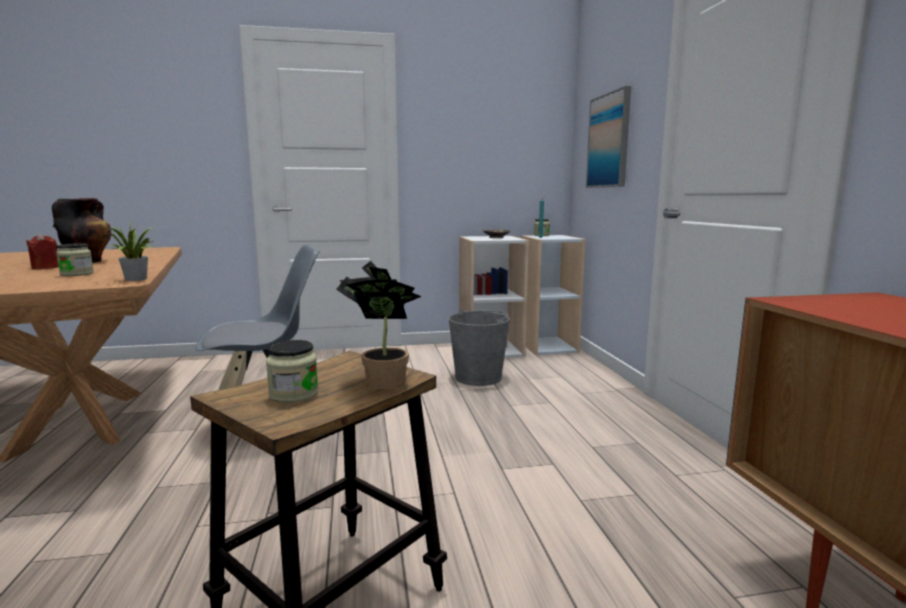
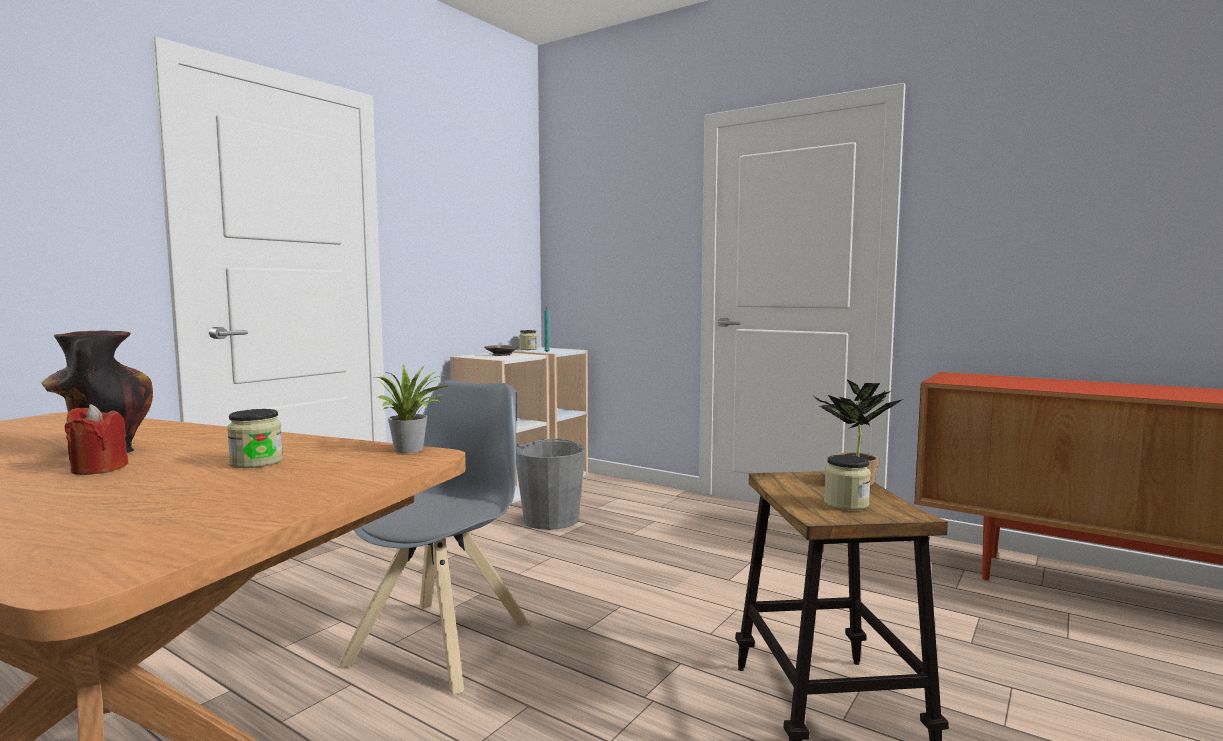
camera: 45 degrees left, 5 degrees down
picture [586,86,631,188] -> none

